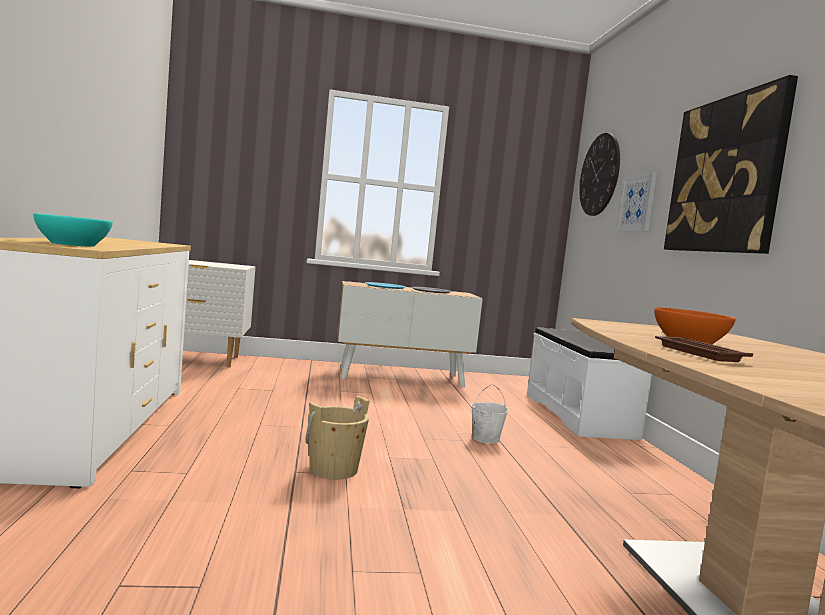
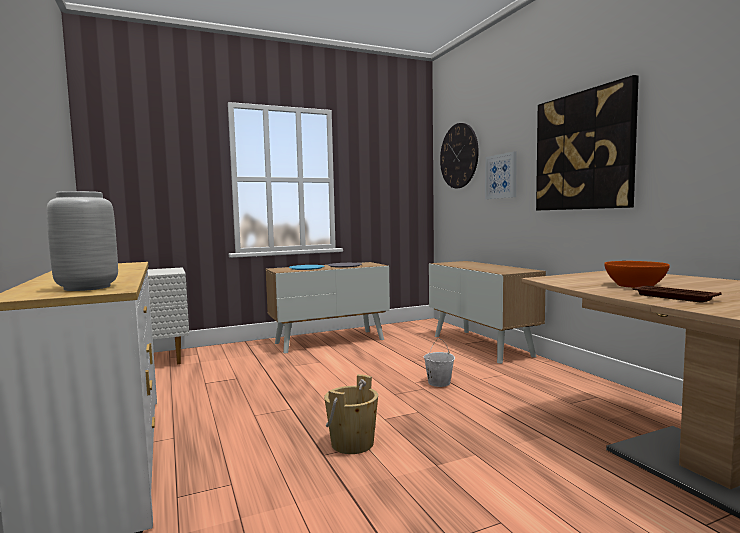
camera: 15 degrees left, 0 degrees up
turquoise bowl [33,213,113,247] -> grey vase [47,191,118,291]
white bench [527,328,652,440] -> cabinet [429,261,546,364]

